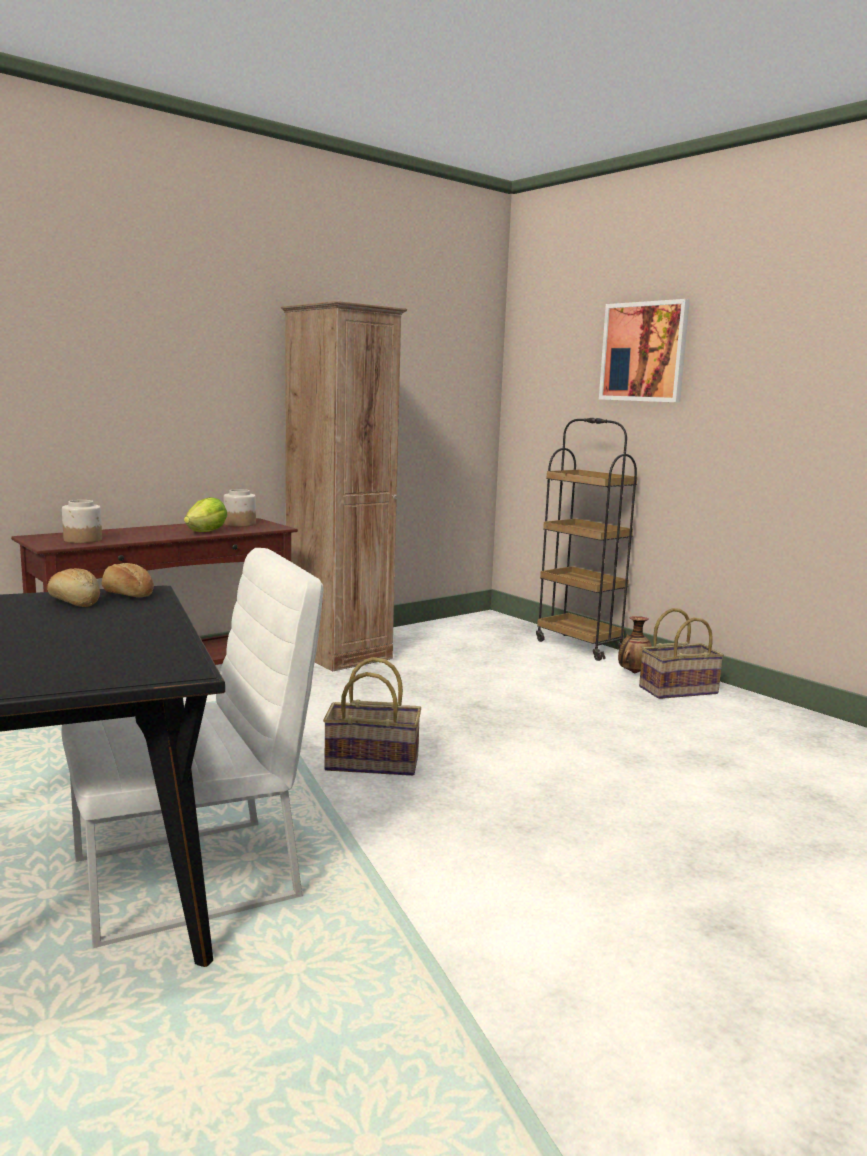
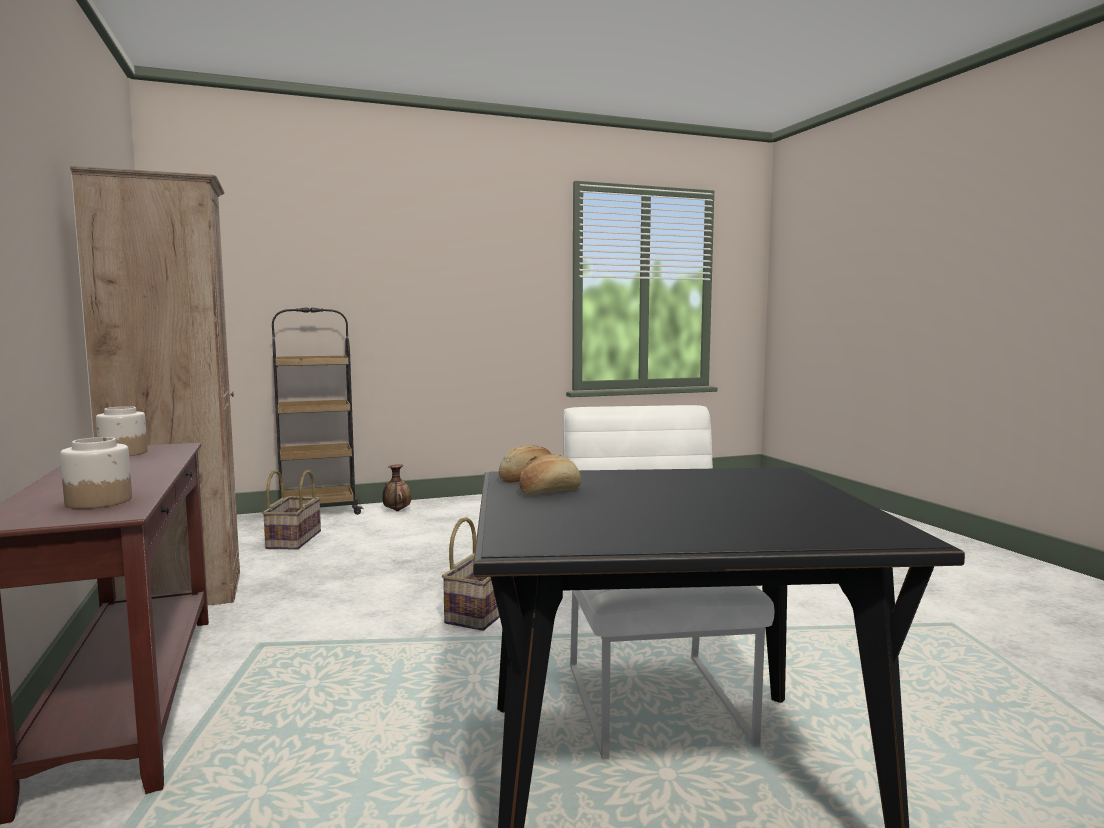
camera: 70 degrees left, 5 degrees down
lettuce [184,497,227,532] -> none
picture [599,299,690,403] -> none
basket [639,608,724,699] -> basket moved to [262,470,321,549]

